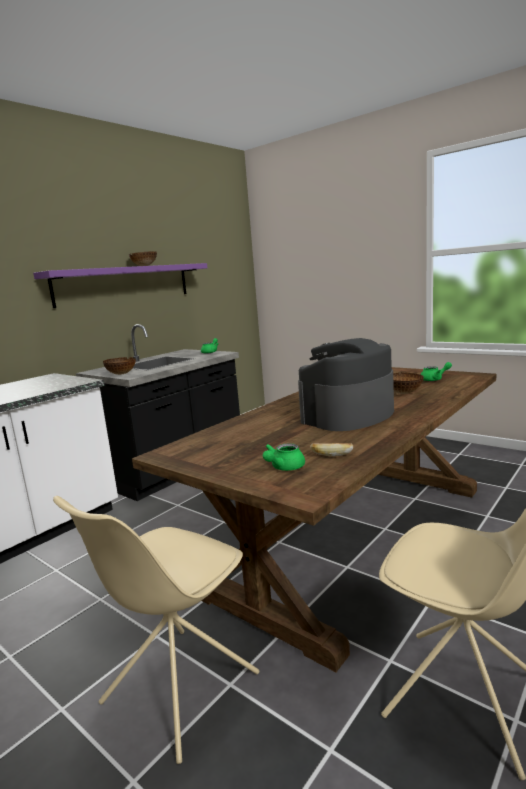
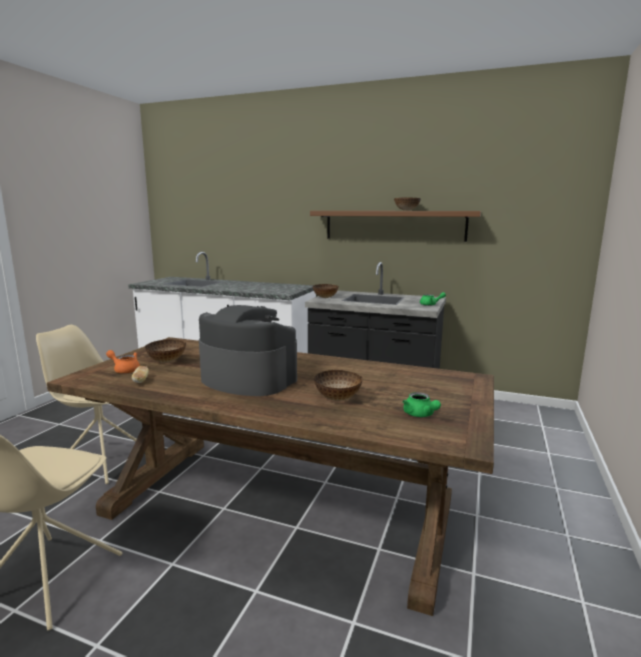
camera: 70 degrees right, 0 degrees up
purple shelf [33,263,207,308] -> brown shelf [310,211,481,242]
green teapot [263,443,305,471] -> orange teapot [106,350,140,373]
none -> bowl [145,339,186,363]

